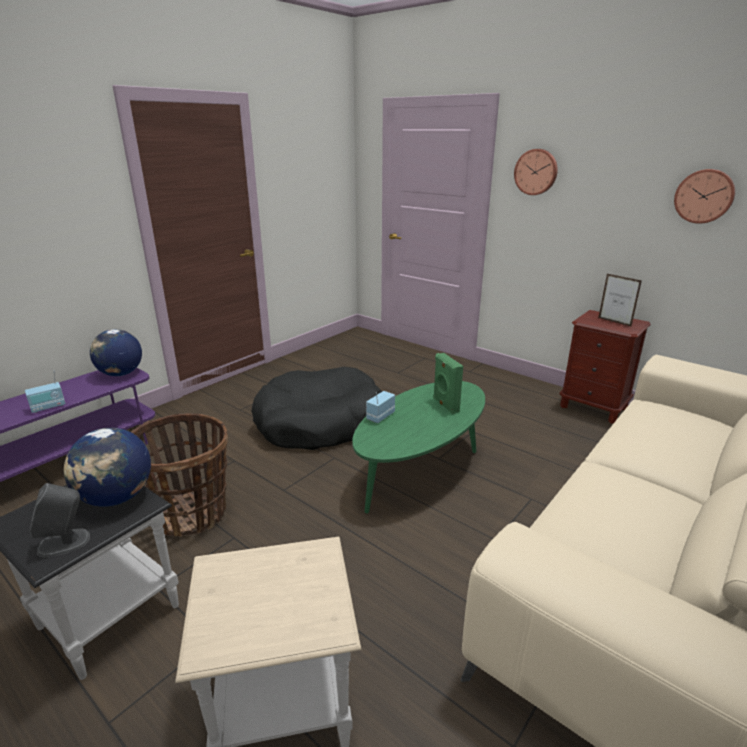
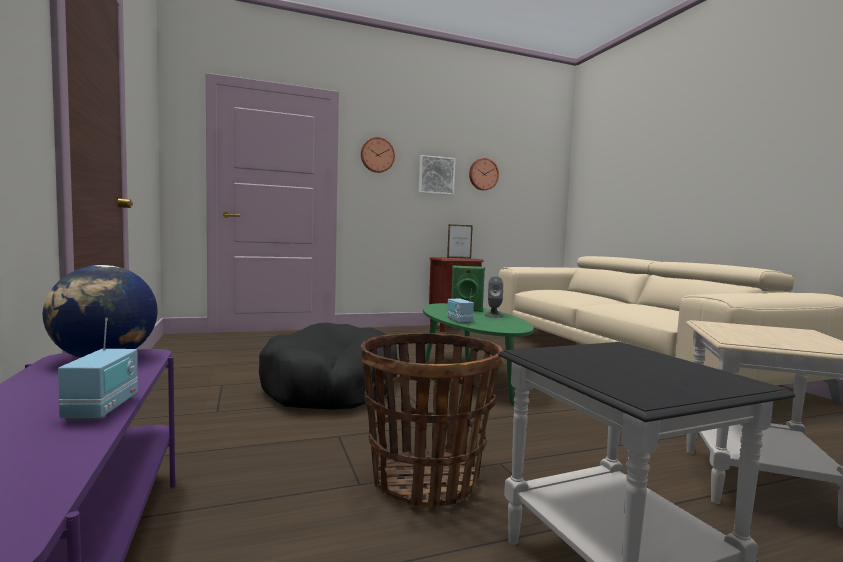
camera: 60 degrees left, 20 degrees down
grey speaker [30,483,90,557] -> grey speaker moved to [485,276,503,318]
globe [64,428,151,507] -> none
none -> picture [419,155,455,195]

